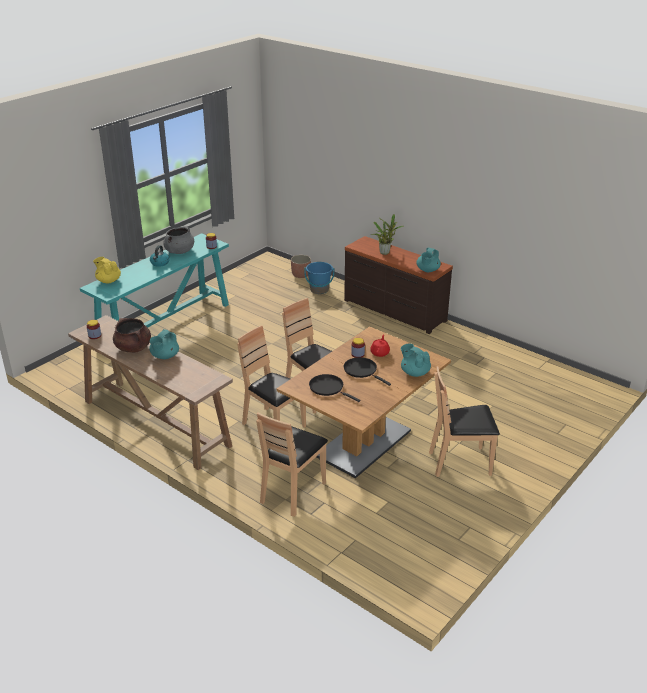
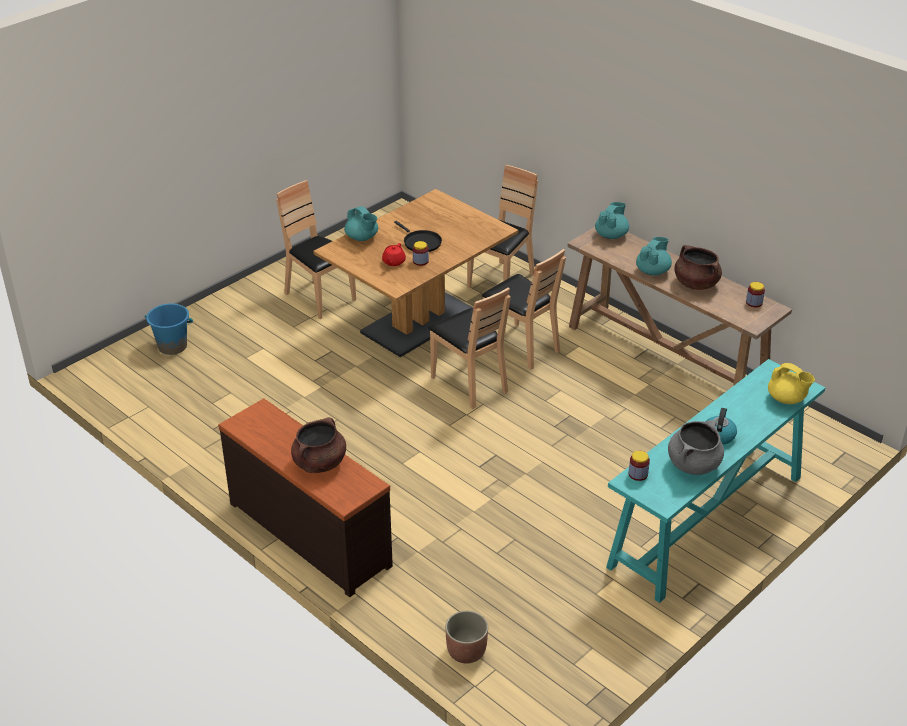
camera: 175 degrees left, 5 degrees up
blue bucket [304,262,334,294] -> blue bucket moved to [144,303,193,355]
black frying pan [309,374,360,402] -> none
potted plant [371,214,404,255] -> brown cooking pot [291,417,346,473]
turquoise teapot [416,248,441,272] -> turquoise teapot moved to [595,202,629,239]
brown chair [429,366,500,477] -> brown chair turned 135 degrees counterclockwise [276,180,356,319]

